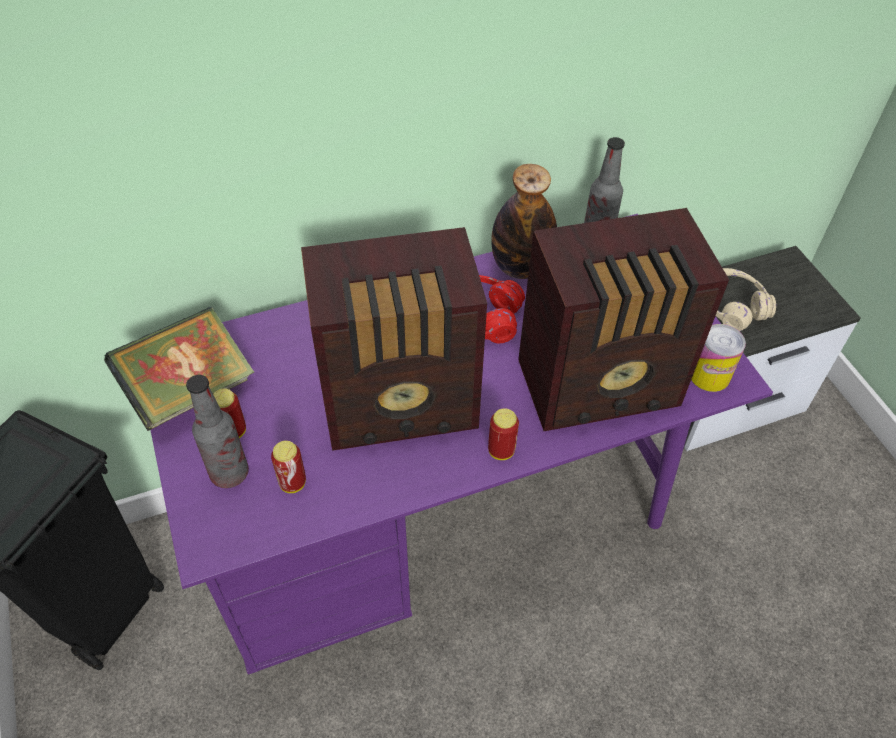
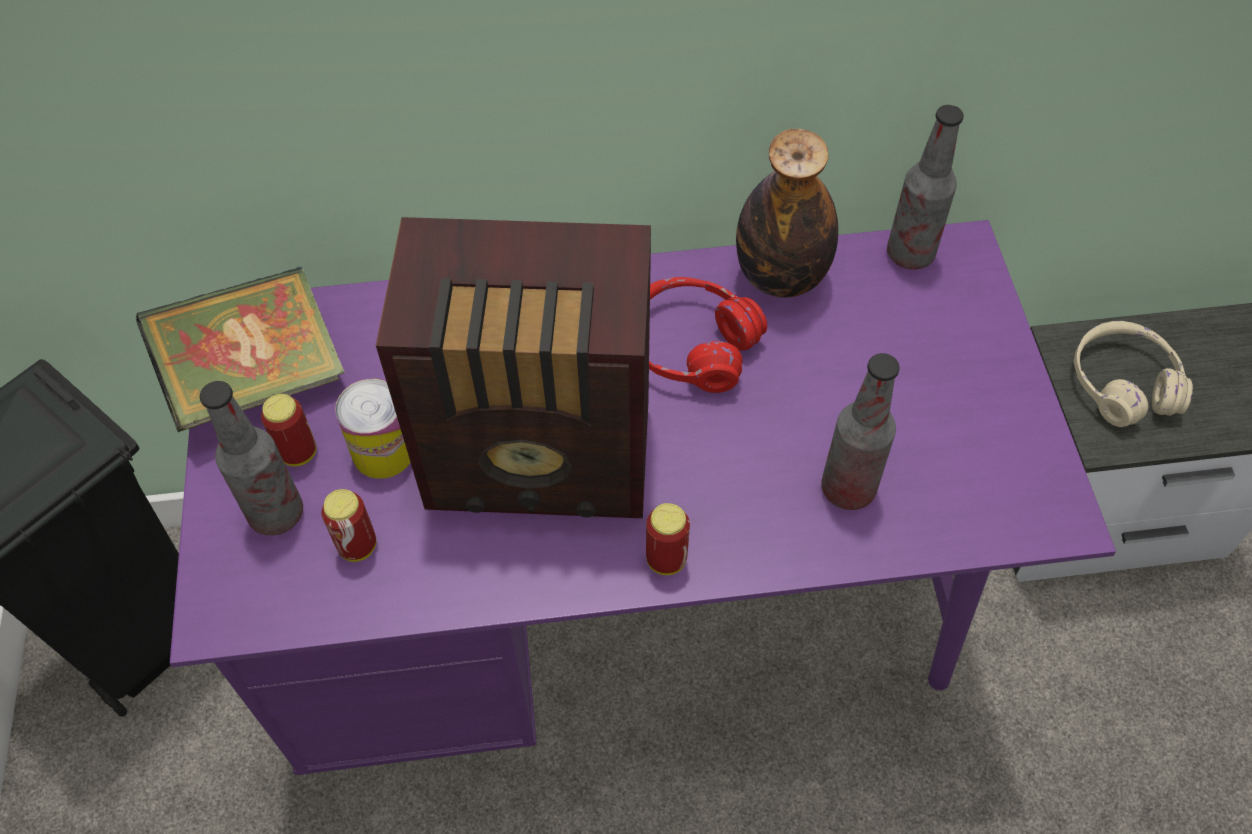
camera: 15 degrees right, 5 degrees up
radio [518,208,729,431] -> bottle [821,353,900,510]
can [691,324,746,392] -> can moved to [335,379,411,479]

